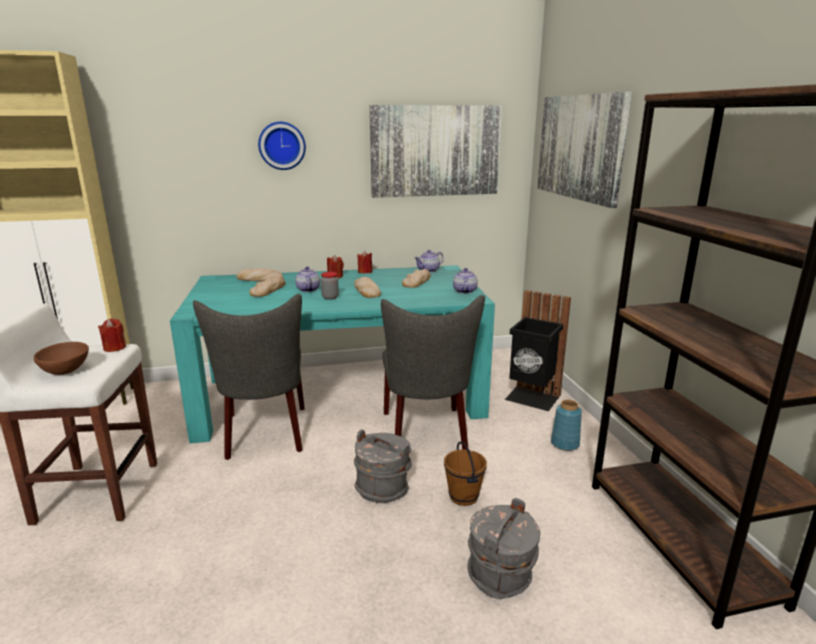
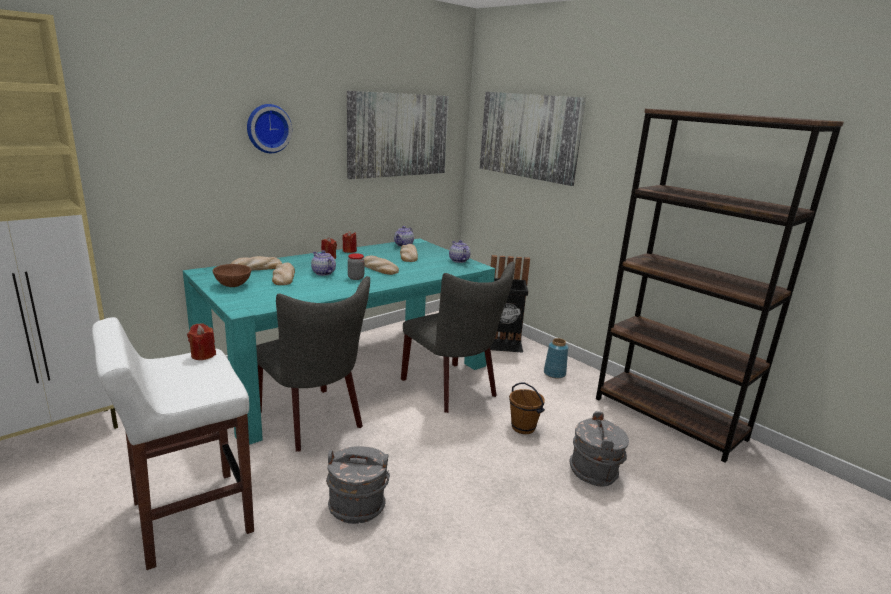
camera: 30 degrees left, 0 degrees up
brown bowl [34,342,89,375] -> brown bowl moved to [213,264,251,287]
grey bucket [354,429,412,503] -> grey bucket moved to [326,446,390,524]

